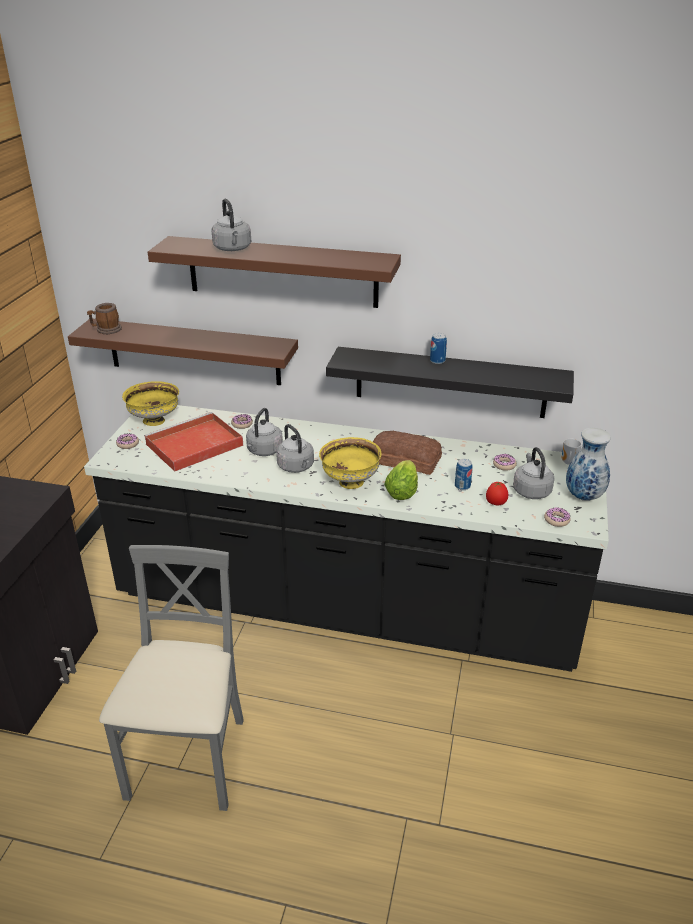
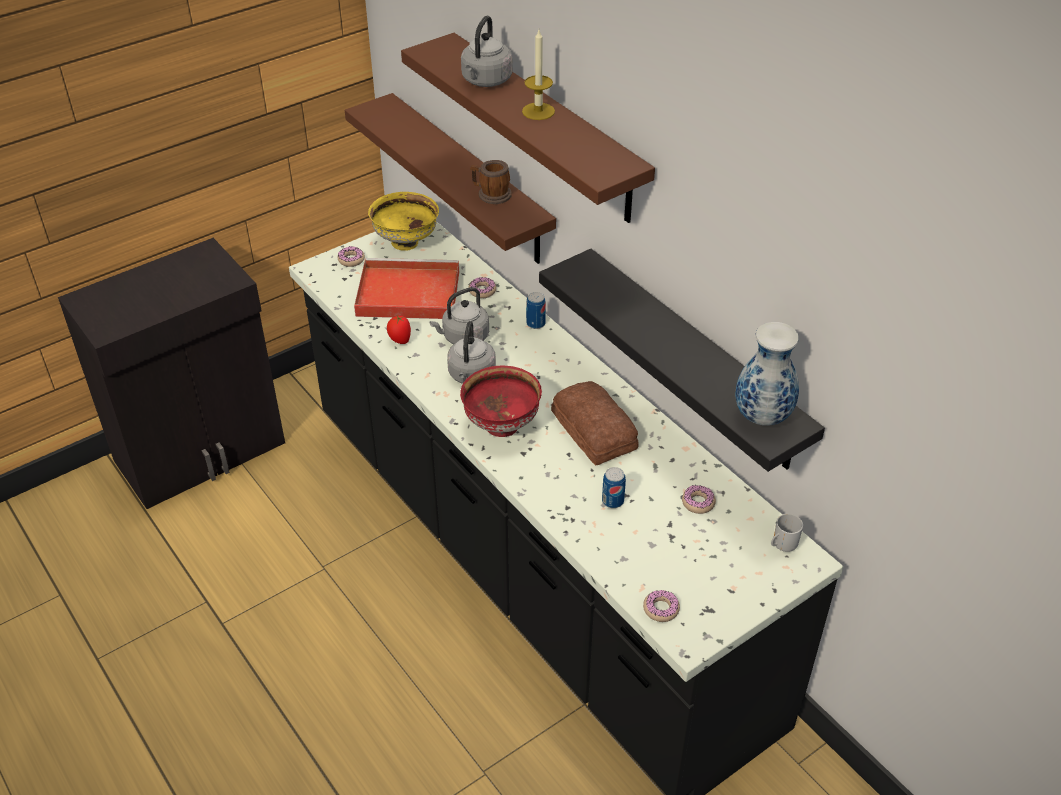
camera: 40 degrees right, 10 degrees up
mug [87,303,122,334] -> mug moved to [470,160,512,204]
grey chair [99,545,244,811] -> none
yellow bowl [319,437,382,489] -> red bowl [460,365,542,437]
lettuce [384,460,418,500] -> none
can [430,333,447,364] -> can moved to [526,292,546,329]
tomato [486,481,508,505] -> tomato moved to [387,316,411,344]
grey kettle [513,447,554,499] -> none
vase [566,428,611,501] -> vase moved to [735,322,799,426]
none -> candle [522,30,555,120]

